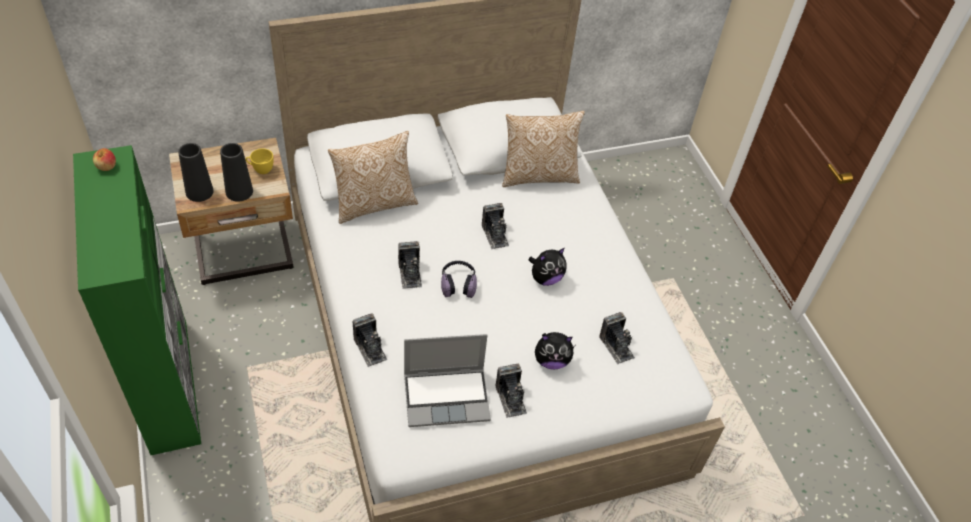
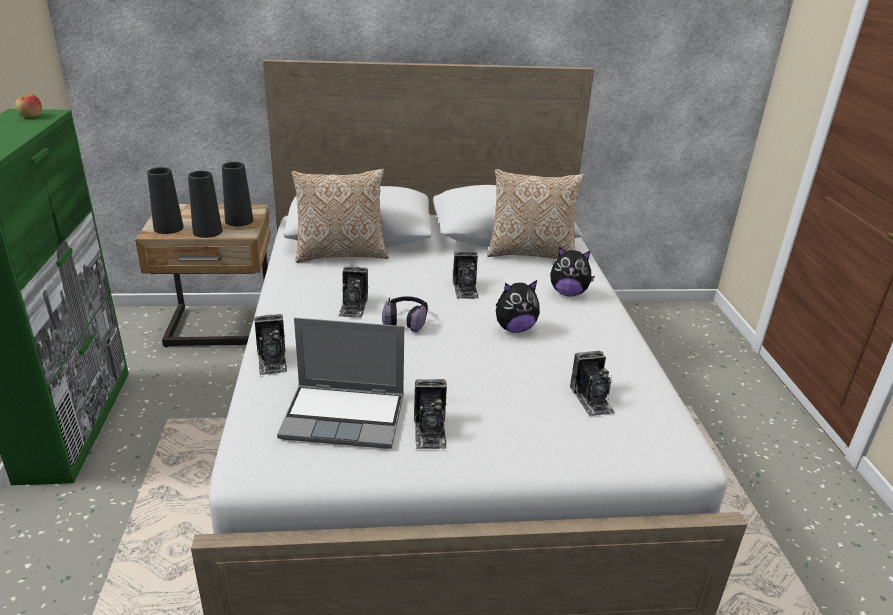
camera: 15 degrees right, 20 degrees down
yellow cup [245,148,274,174] -> black vase [222,162,253,226]
plush toy [535,332,575,370] -> plush toy moved to [550,247,595,296]

